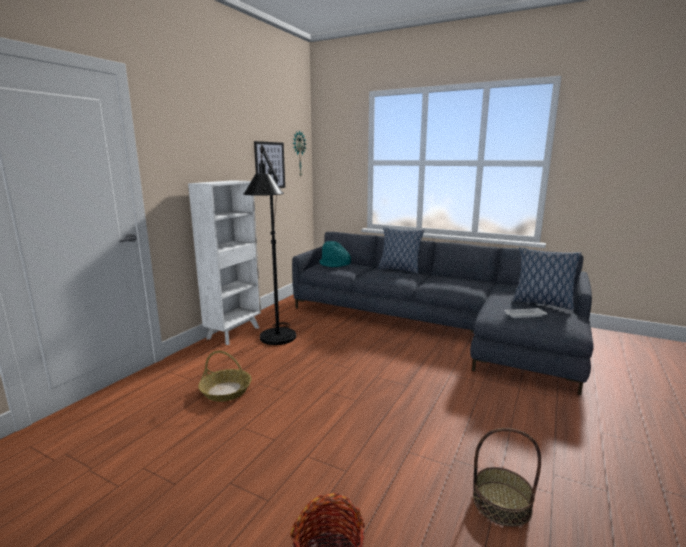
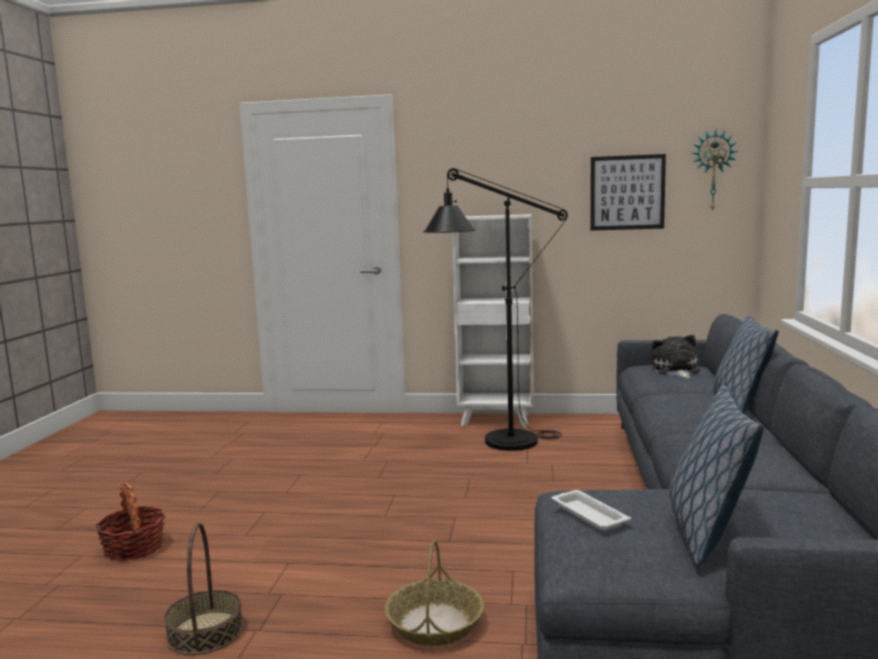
camera: 70 degrees right, 5 degrees down
basket [198,351,251,402] -> basket moved to [385,540,484,646]
turquoise hat [320,241,351,267] -> plush toy [651,335,700,379]

